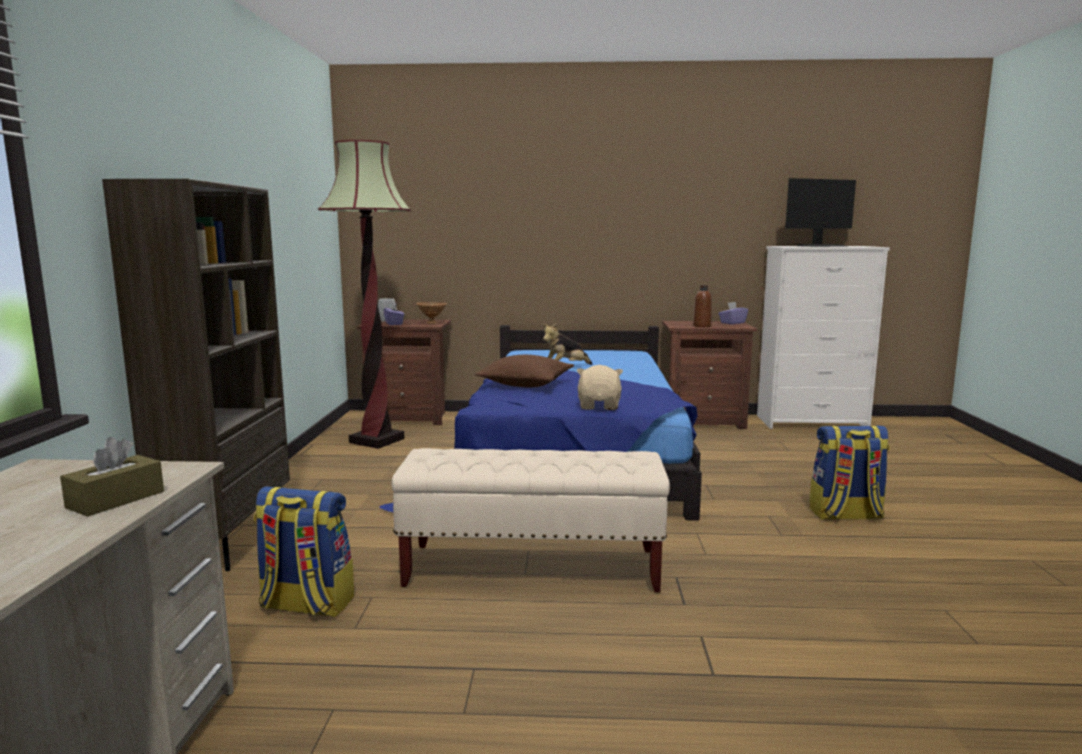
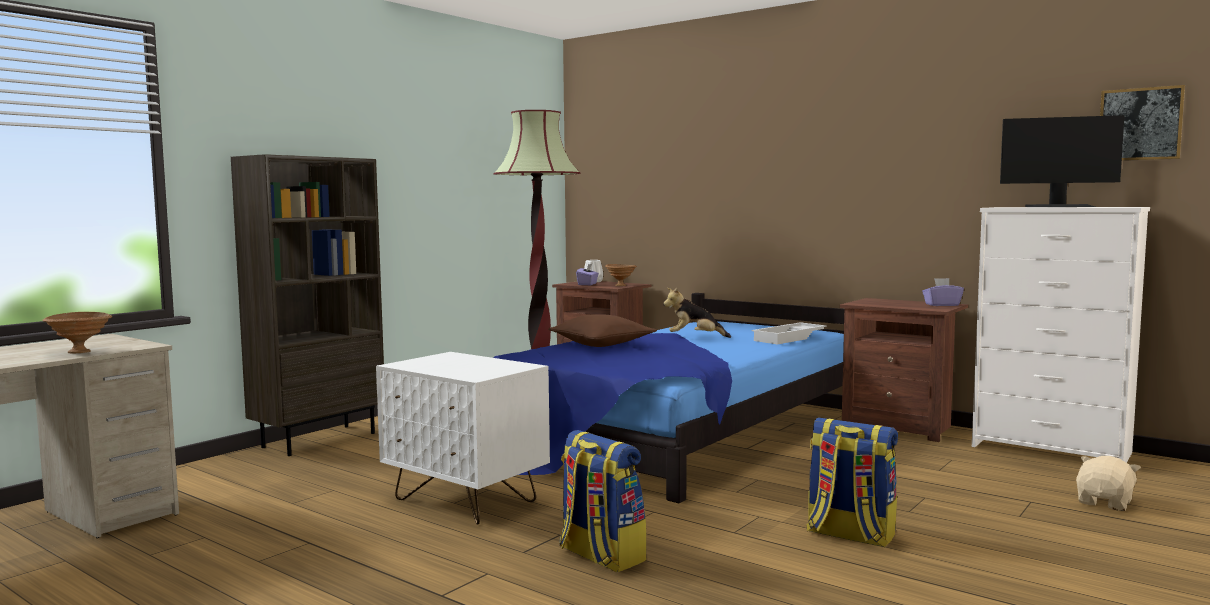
camera: 35 degrees right, 5 degrees down
brown tissue box [60,437,164,517] -> brown bowl [43,312,112,353]
backpack [254,486,354,617] -> backpack moved to [559,430,646,572]
beige bench [392,448,670,593] -> white nightstand [376,352,550,525]
beige plush toy [576,365,623,410] -> beige plush toy moved to [1076,456,1141,511]
brown bottle [693,285,712,327] -> none
none -> white tray [752,322,826,344]
none -> picture [1100,85,1185,161]

